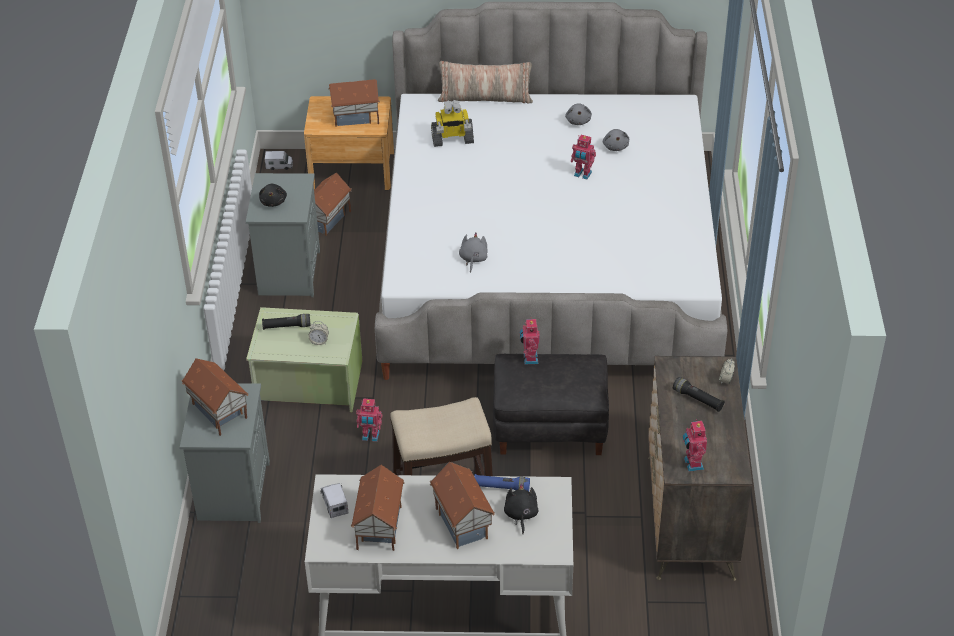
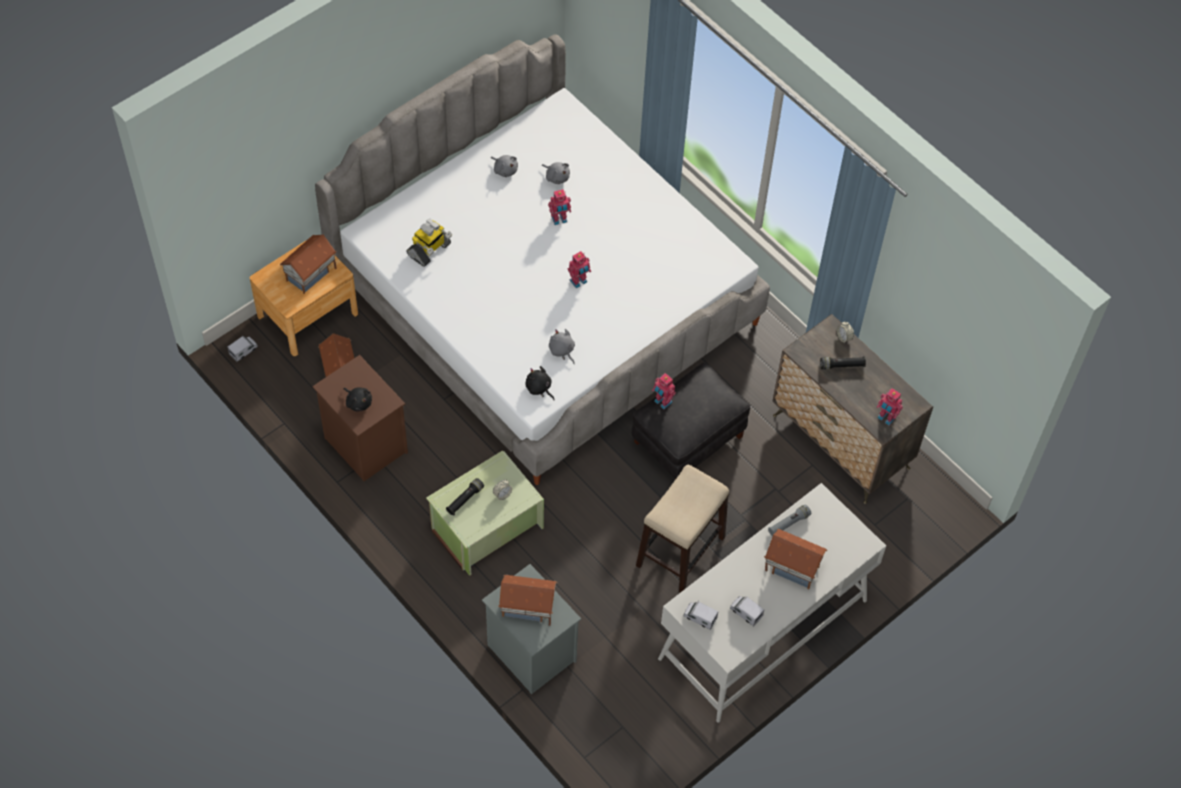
camera: 45 degrees left, 15 degrees up
grey nightstand [246,173,320,297] -> brown nightstand [312,355,408,481]
toy house [351,465,405,551] -> toy truck [730,596,764,627]
toy robot [356,398,382,442] -> toy robot moved to [568,251,591,288]
pillow [438,61,533,103] -> none
blue flashlight [474,474,530,491] -> grey flashlight [768,504,811,536]
black plush toy [504,483,539,534] -> black plush toy moved to [525,366,554,400]

